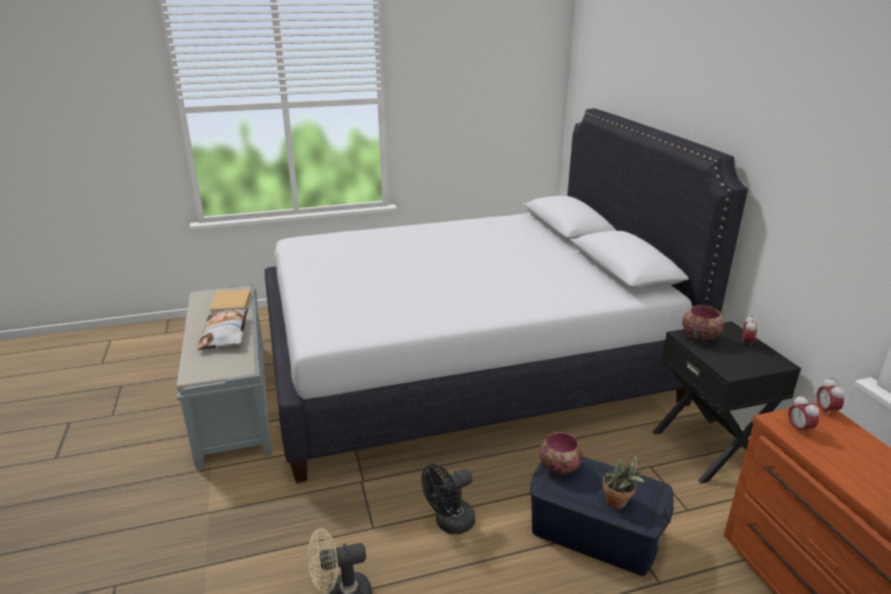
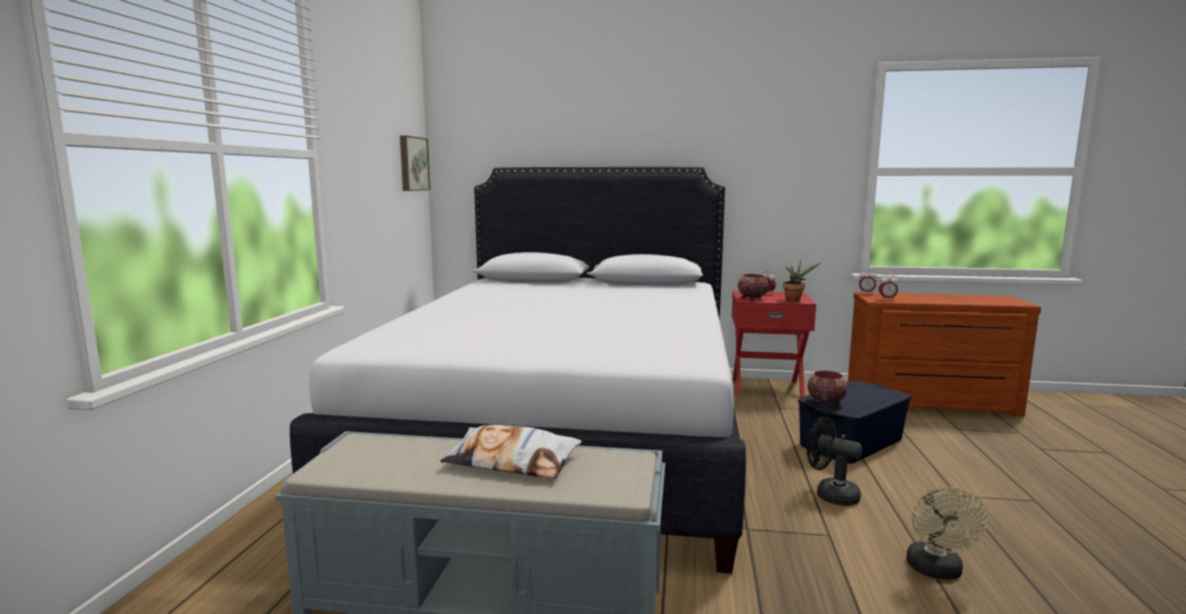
camera: 65 degrees left, 15 degrees down
beige book [209,290,251,314] -> none
black fan [422,464,475,534] -> black fan turned 135 degrees clockwise [806,417,862,506]
potted plant [602,454,644,509] -> potted plant moved to [783,261,821,302]
black nightstand [653,321,801,484] -> red nightstand [732,291,816,398]
none -> picture [400,135,430,191]

